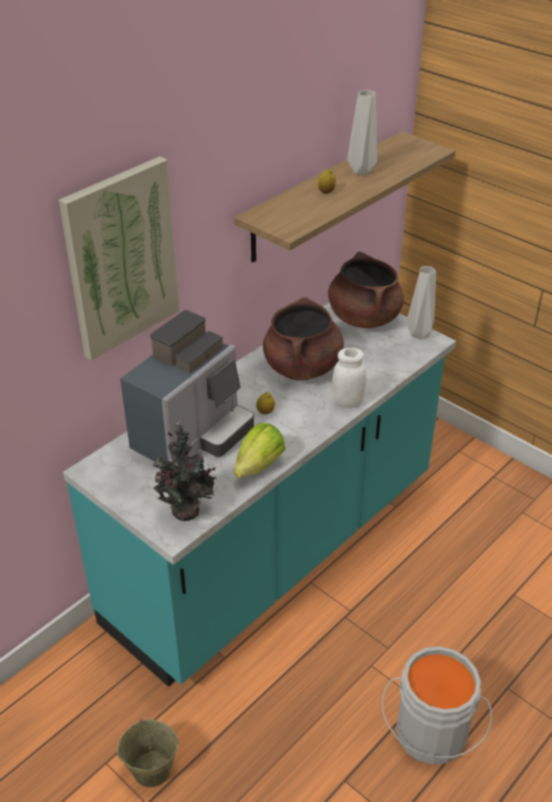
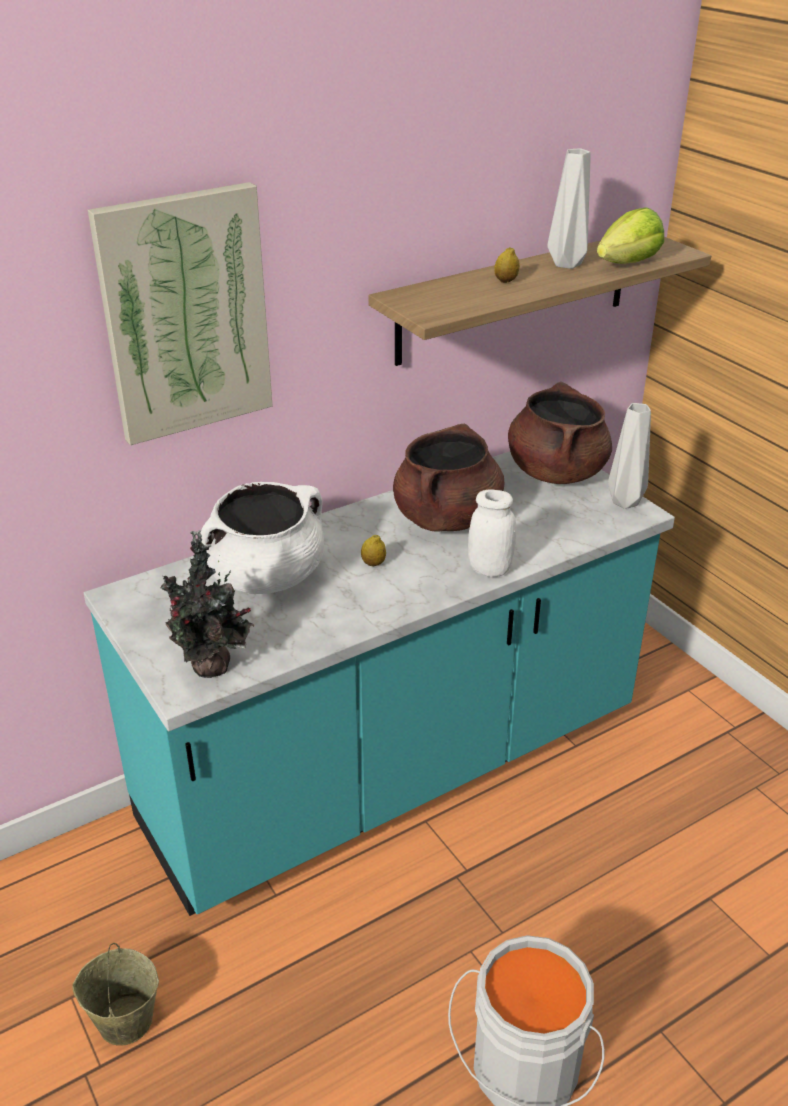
camera: 15 degrees right, 5 degrees down
coffee machine [120,310,254,462] -> white cooking pot [200,482,324,594]
lettuce [233,423,285,478] -> lettuce moved to [597,207,664,264]

